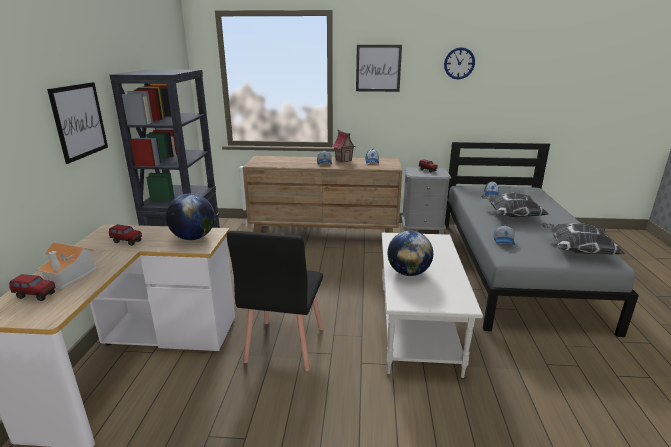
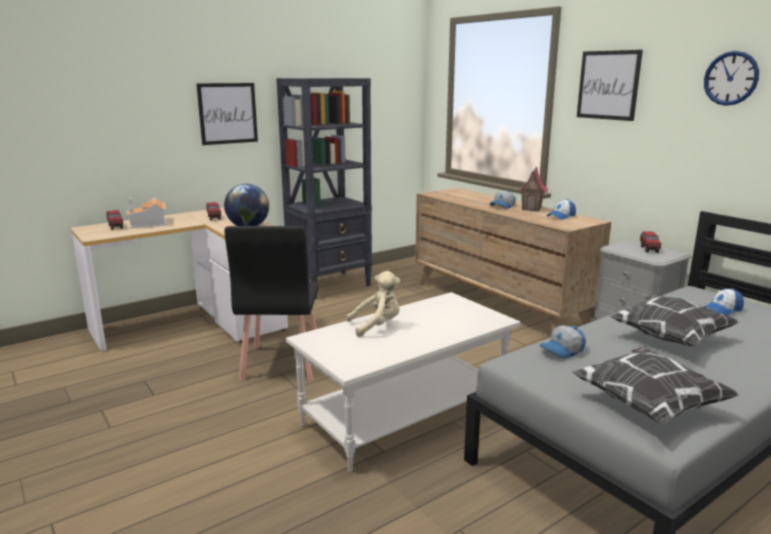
camera: 50 degrees right, 5 degrees down
black chair [227,231,323,371] -> black chair turned 60 degrees counterclockwise [224,226,319,380]
globe [387,231,433,276] -> beige plush toy [346,271,400,337]

